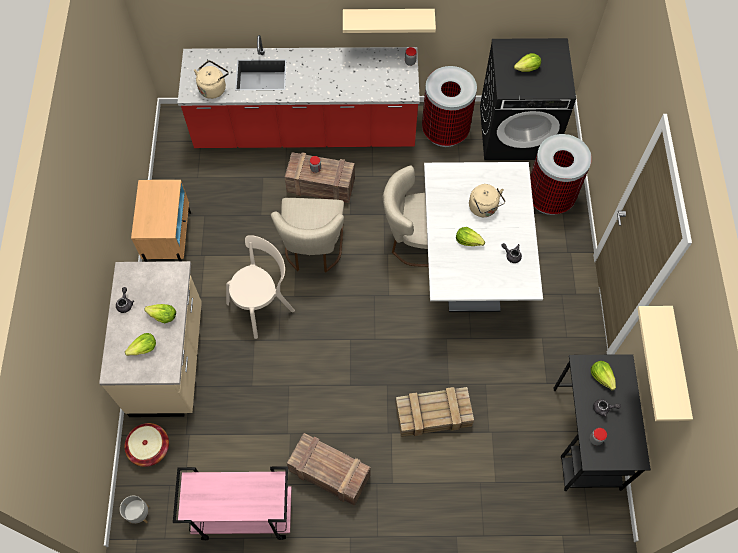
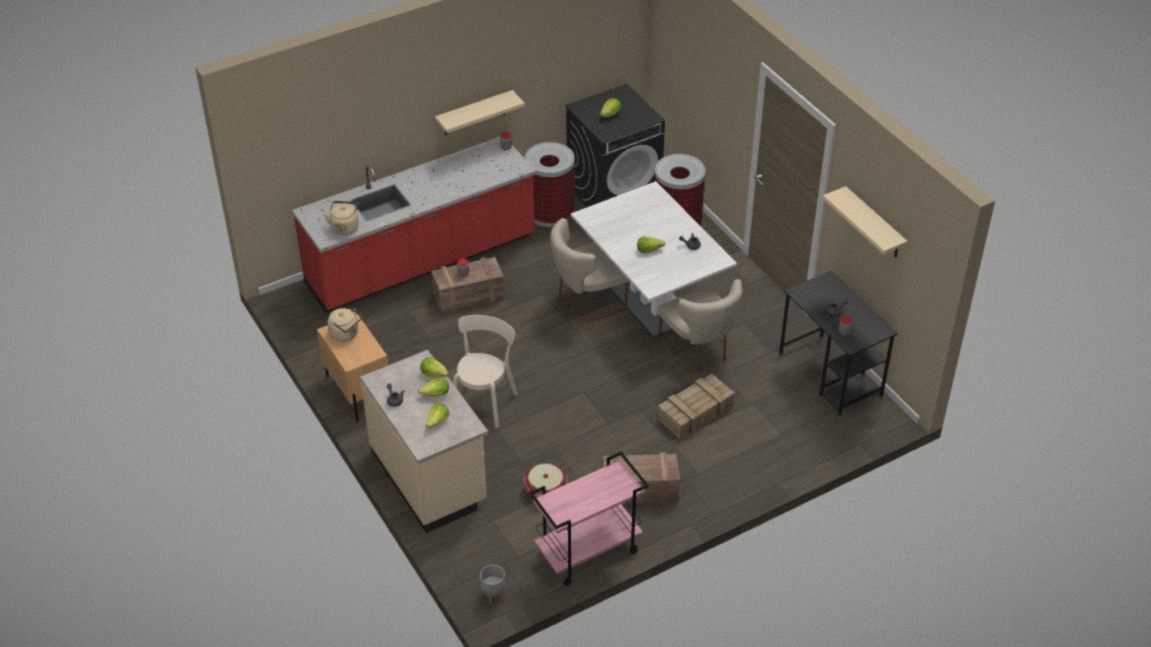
camera: 30 degrees left, 20 degrees down
basket [124,423,169,467] -> basket moved to [523,463,568,498]
beige chair [271,198,344,272] -> beige chair moved to [658,279,742,373]
beige kettle [469,184,505,217] -> beige kettle moved to [328,307,363,342]
lettuce [591,361,616,390] -> lettuce moved to [421,357,449,377]

